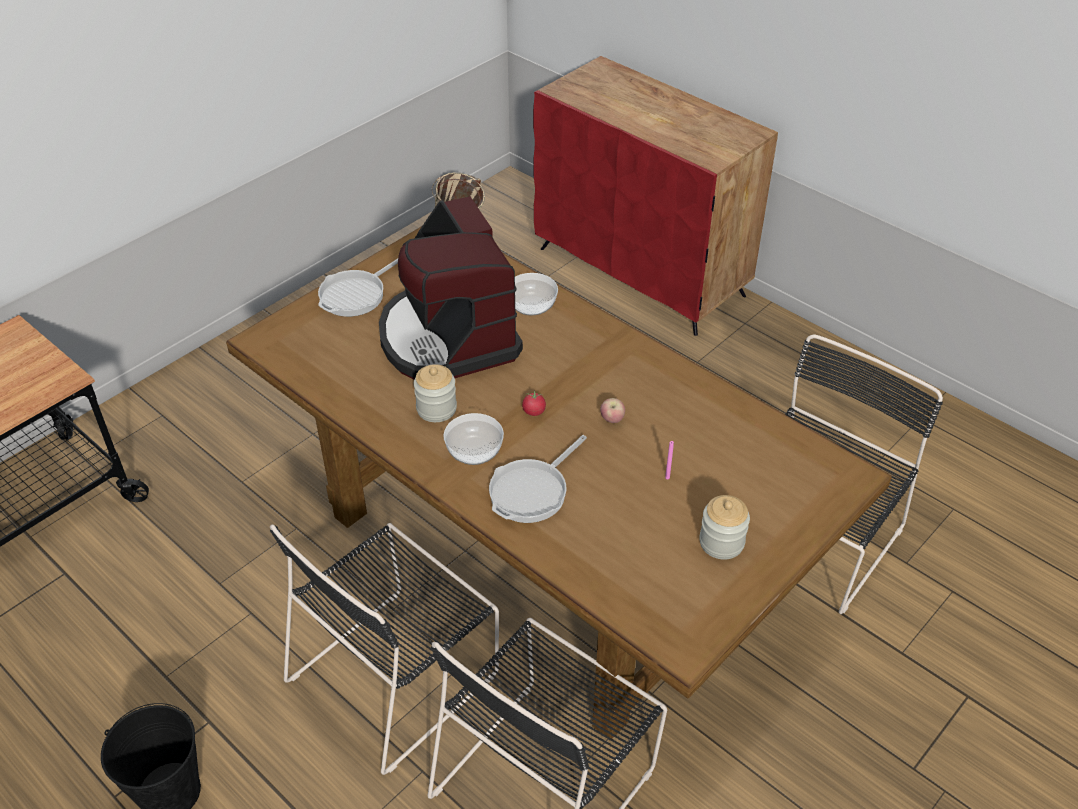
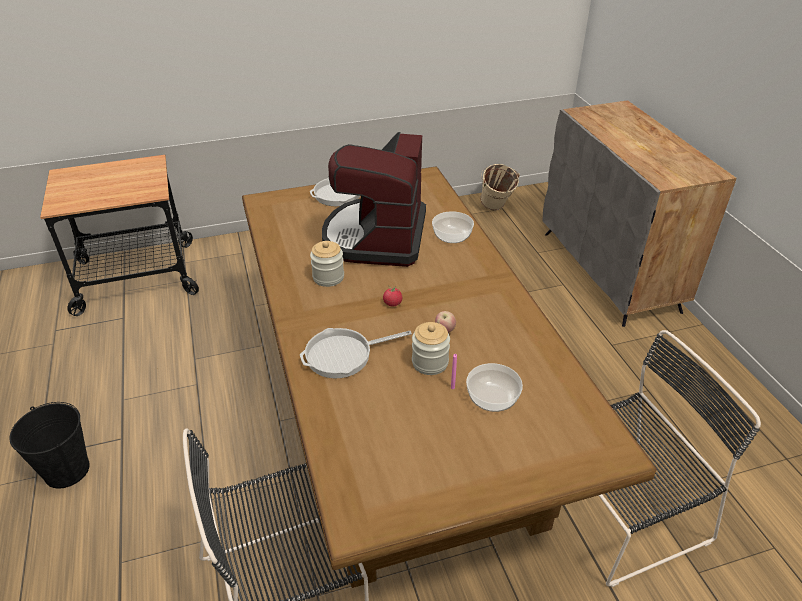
camera: 30 degrees right, 5 degrees down
black chair [270,523,499,775] -> none
bowl [443,413,504,465] -> bowl moved to [466,363,523,412]
red cabinet [533,56,778,336] -> grey cabinet [543,100,737,327]
jar [699,495,750,560] -> jar moved to [412,322,450,375]

